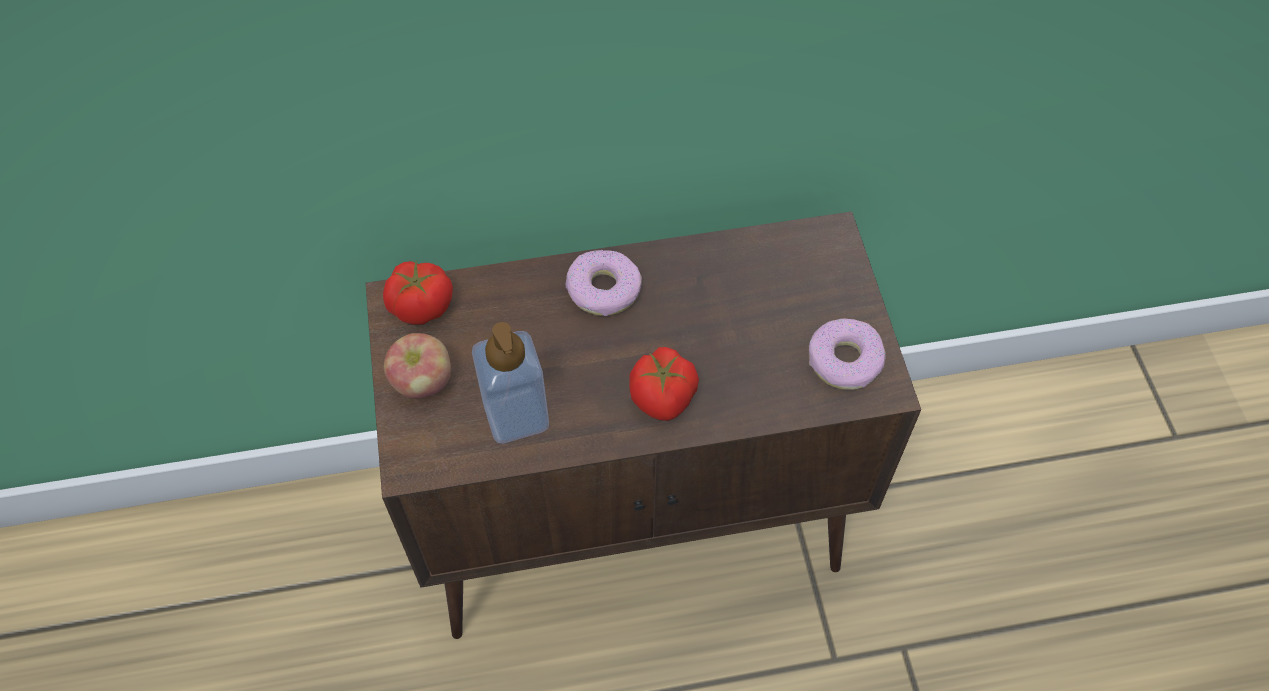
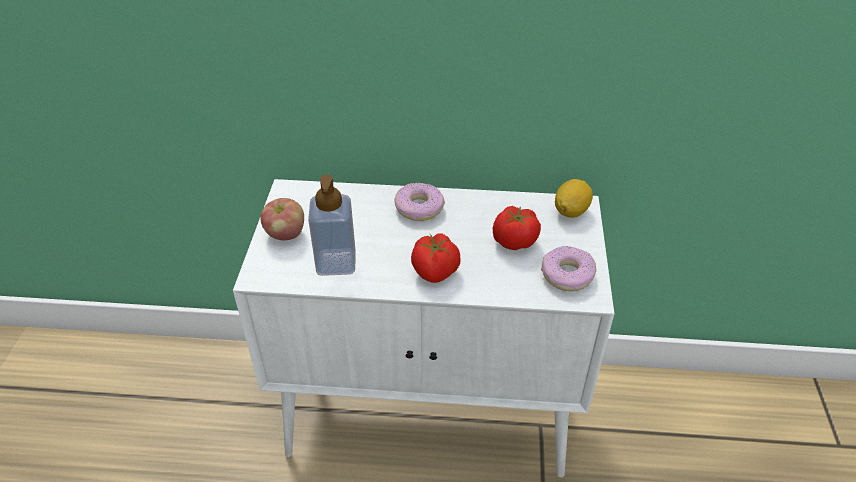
camera: 15 degrees right, 15 degrees down
brown cabinet [365,211,921,639] -> white cabinet [233,179,614,477]
tomato [383,261,453,325] -> tomato moved to [493,206,541,250]
none -> lemon [555,179,593,218]

